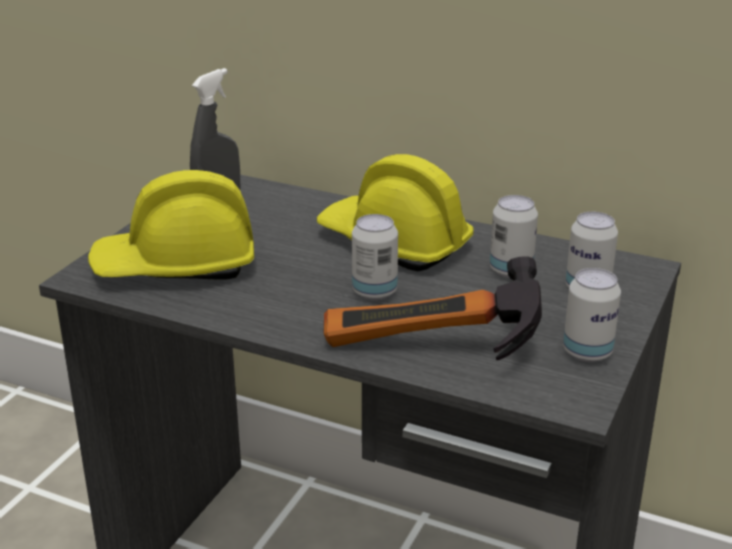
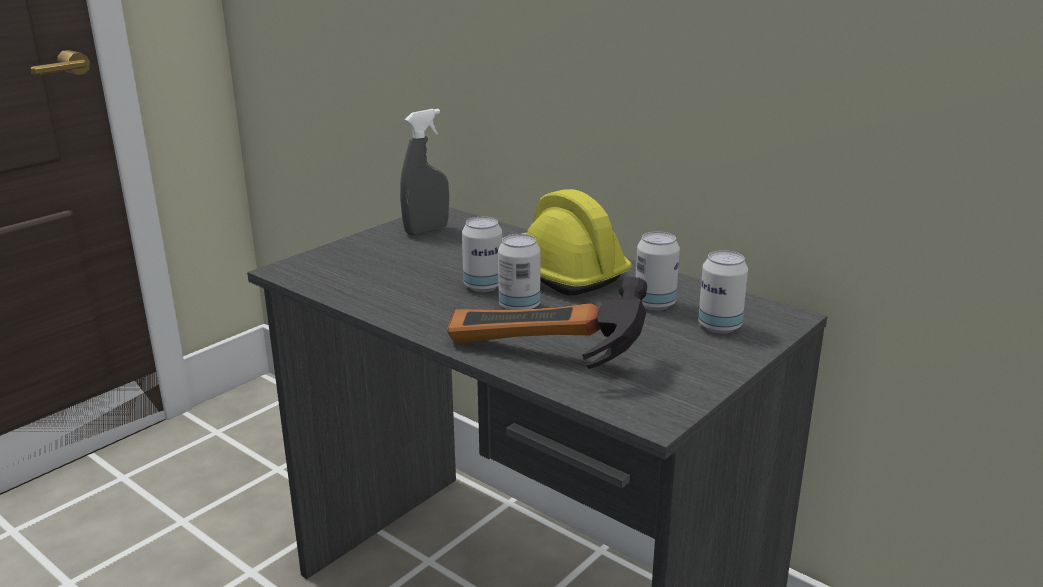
camera: 15 degrees right, 5 degrees down
yellow hard hat [88,170,254,279] -> none
can [563,268,621,362] -> can moved to [462,217,502,292]

